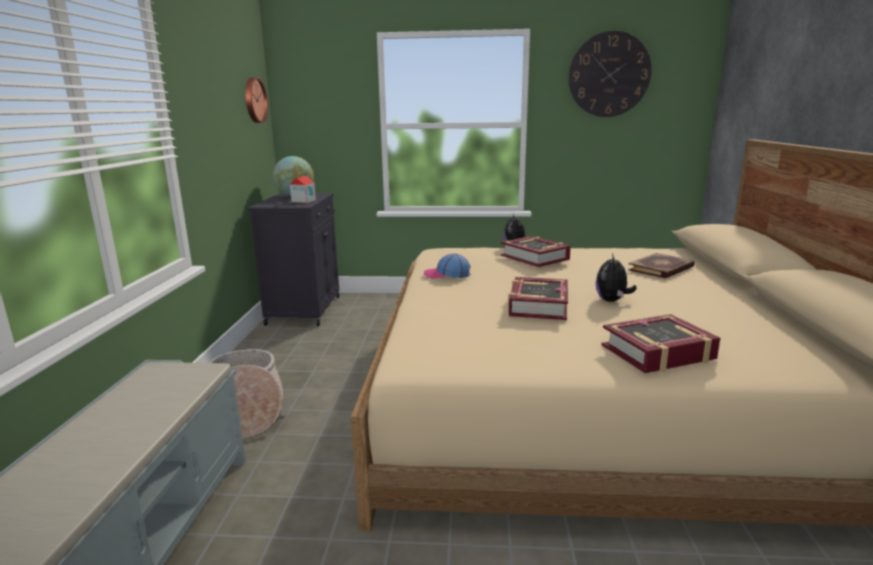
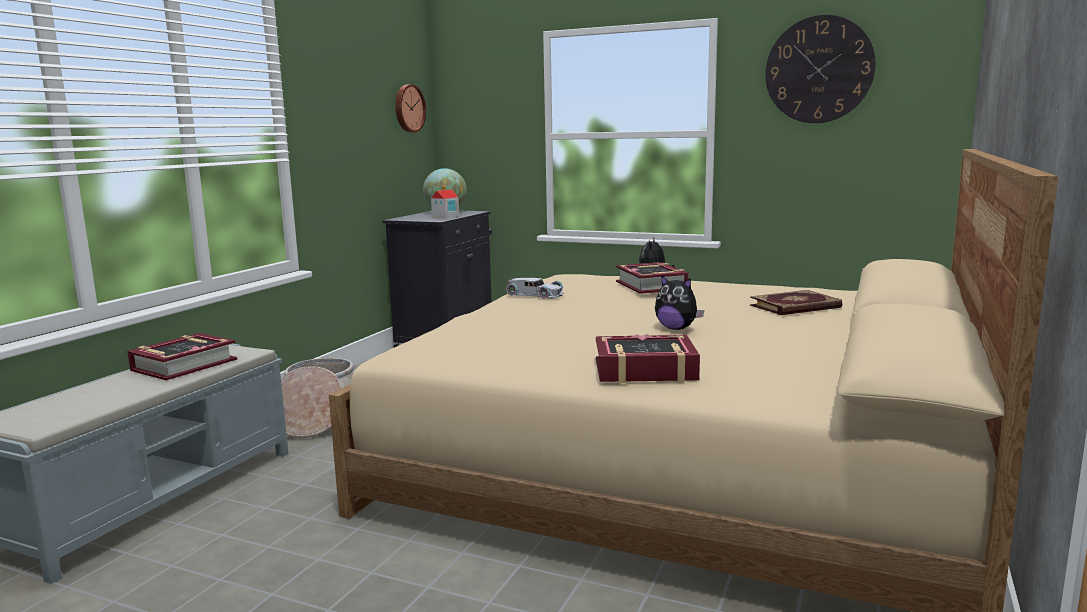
camera: 20 degrees right, 5 degrees down
cap [424,254,471,279] -> white toy car [506,278,563,299]
book [508,277,568,320] -> book moved to [127,333,237,380]
plush toy [596,253,637,302] -> plush toy turned 90 degrees counterclockwise [655,275,704,330]

